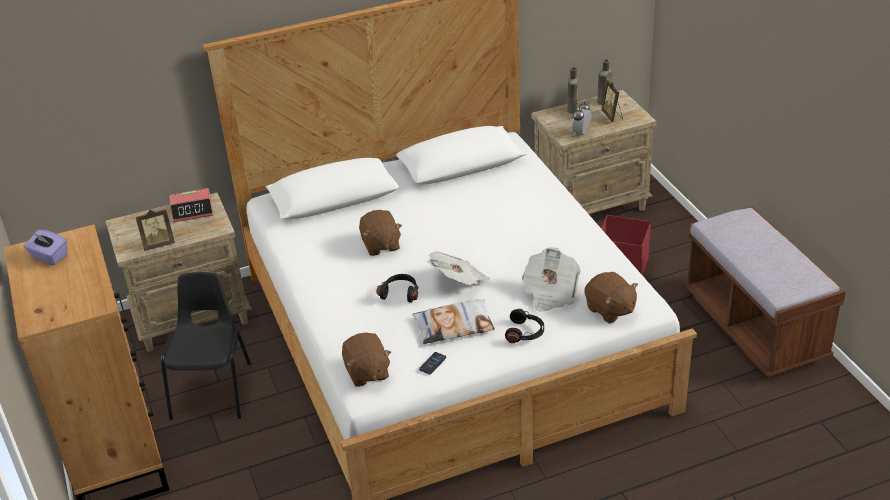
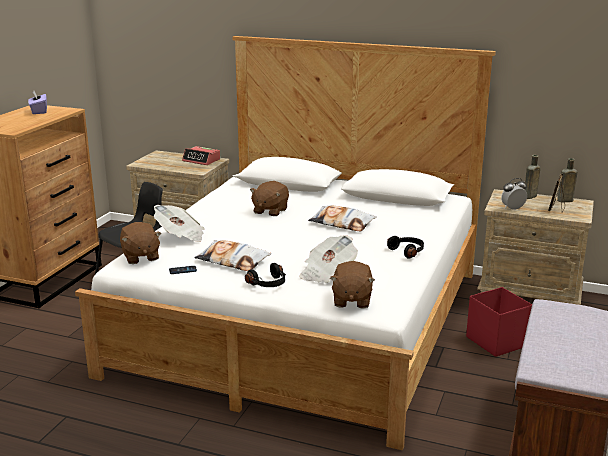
camera: 40 degrees right, 15 degrees down
picture frame [136,210,175,251] -> none
brown plush toy [342,333,391,387] -> brown plush toy turned 45 degrees counterclockwise [120,222,161,264]
black headphones [376,274,418,303] -> black headphones moved to [387,236,424,258]
newspaper [427,252,489,285] -> newspaper moved to [154,205,205,242]
none -> pillow [308,206,377,232]

